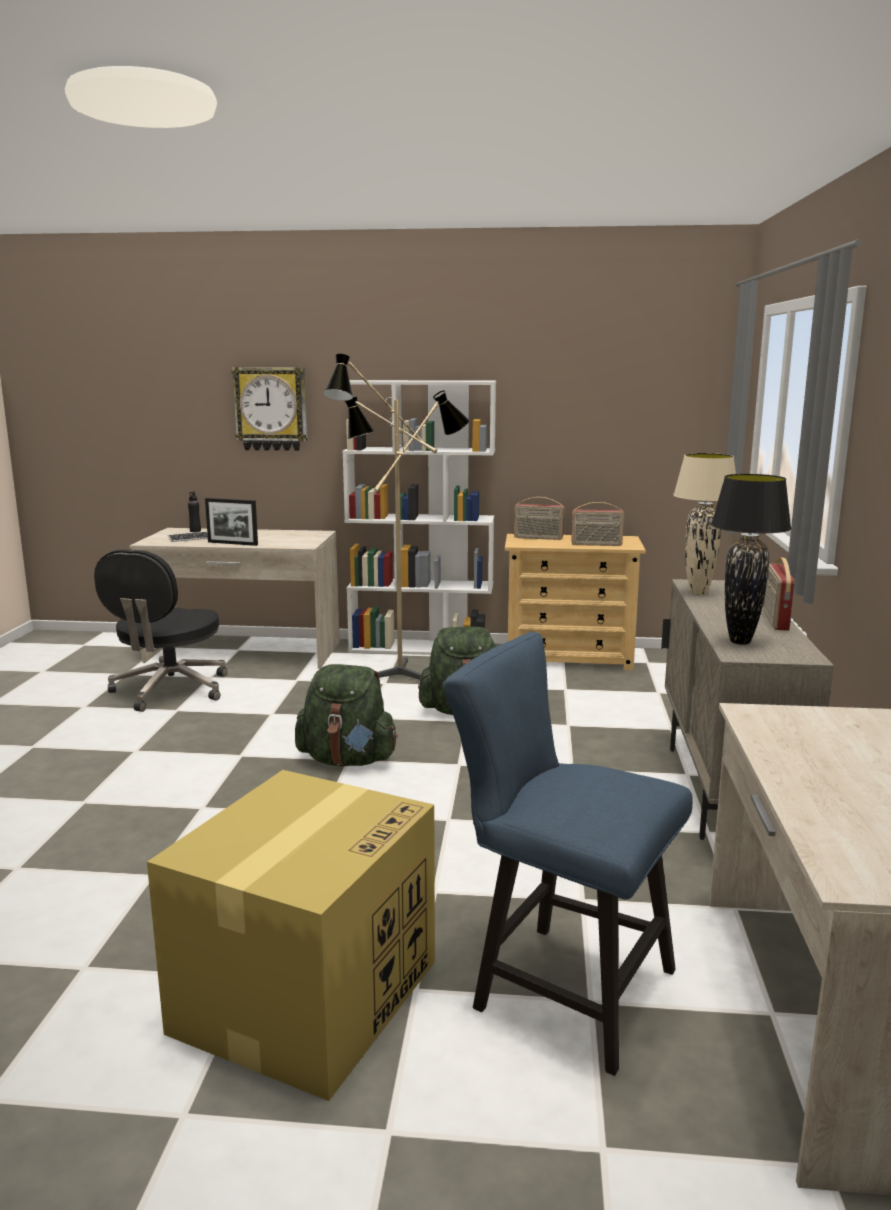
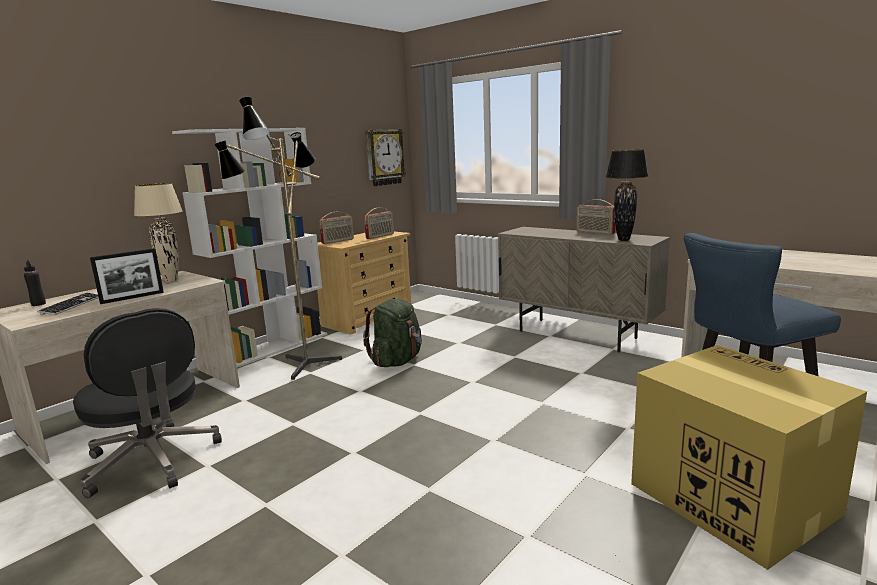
camera: 55 degrees left, 0 degrees up
wall clock [231,367,307,451] -> wall clock moved to [365,129,406,186]
green backpack [295,664,398,766] -> none
beige table lamp [673,453,736,595] -> beige table lamp moved to [134,183,183,282]

